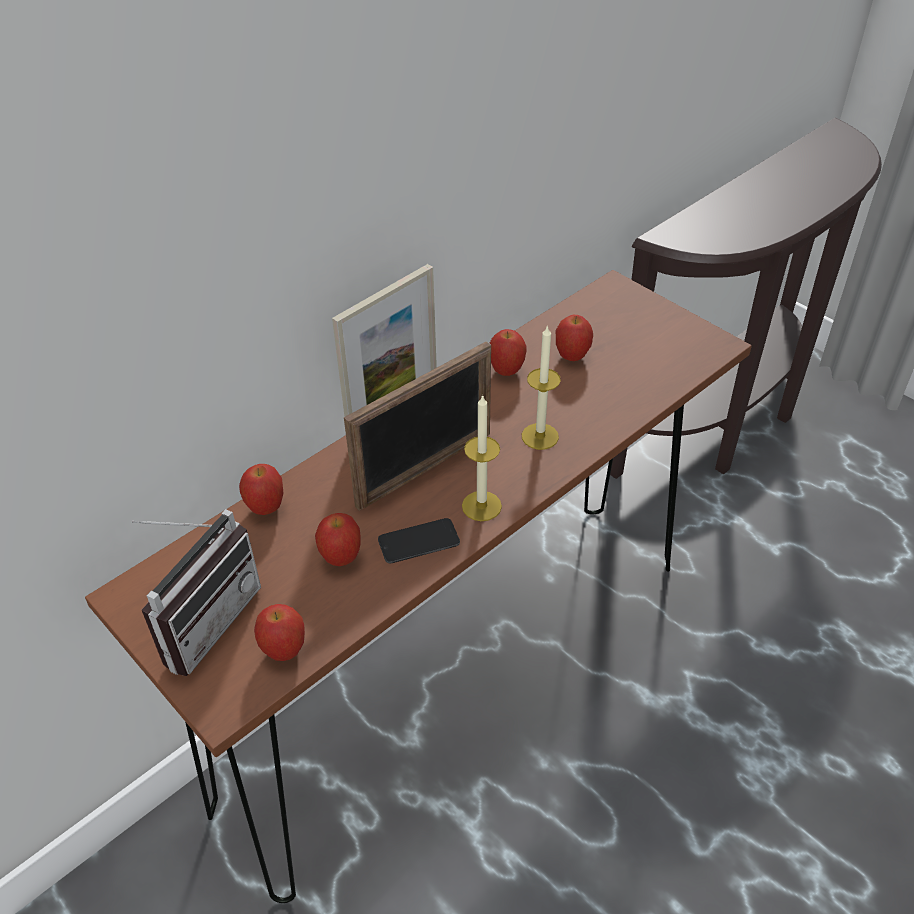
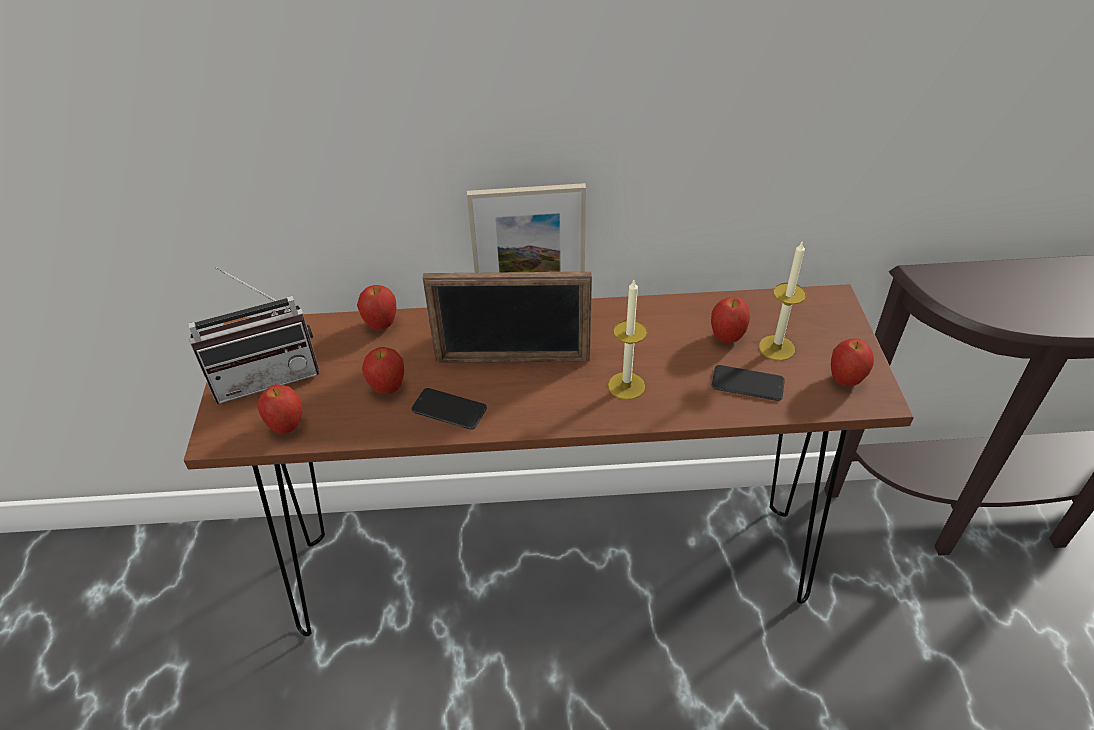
camera: 40 degrees right, 0 degrees up
candle [462,394,502,521] -> candle moved to [759,240,806,361]
apple [490,329,527,376] -> apple moved to [831,338,874,386]
none -> phone [712,365,785,401]

